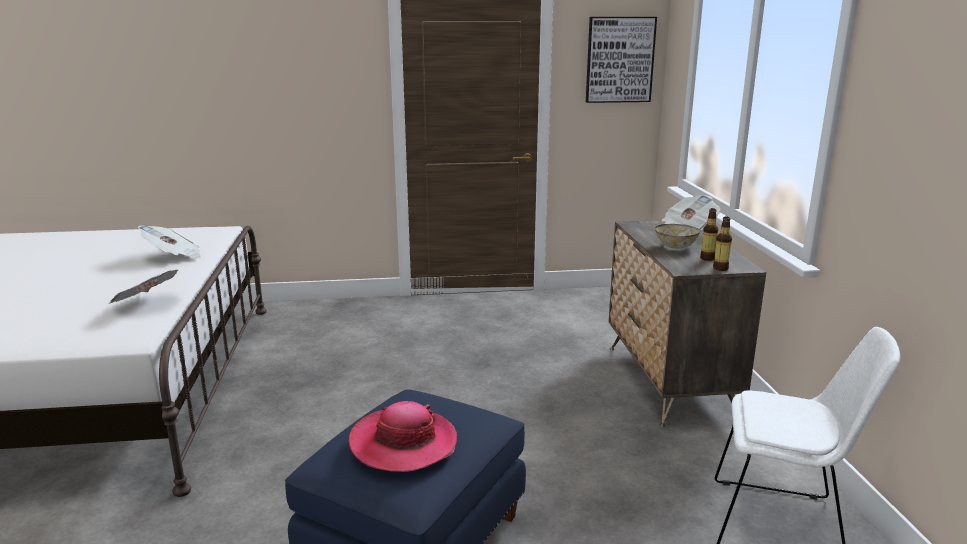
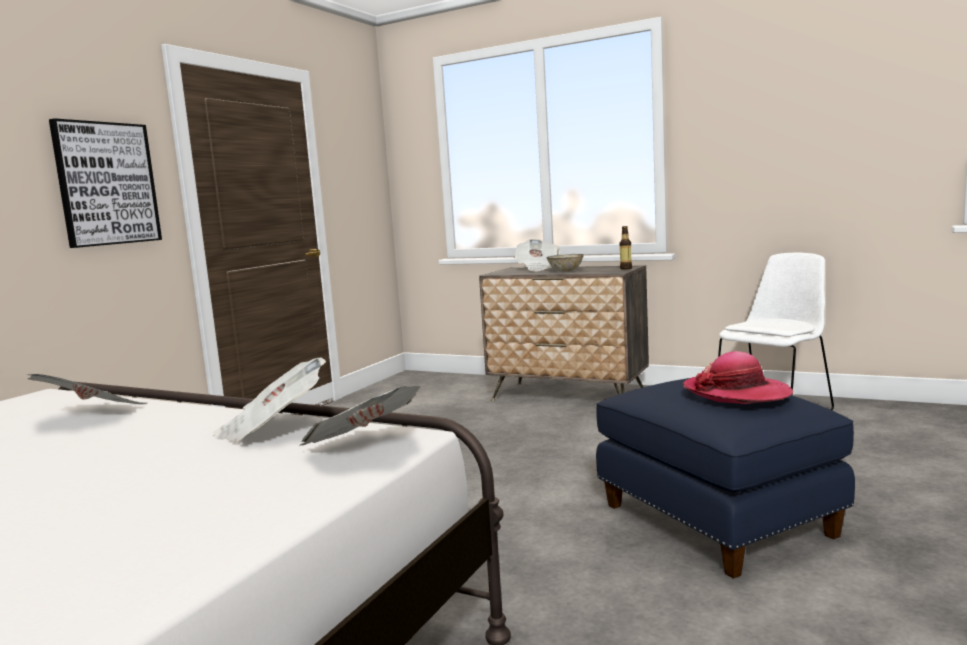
camera: 55 degrees left, 10 degrees down
picture [586,17,657,103] -> picture moved to [49,118,162,248]
bottle [700,208,718,261] -> none
none -> newspaper [299,386,421,446]

